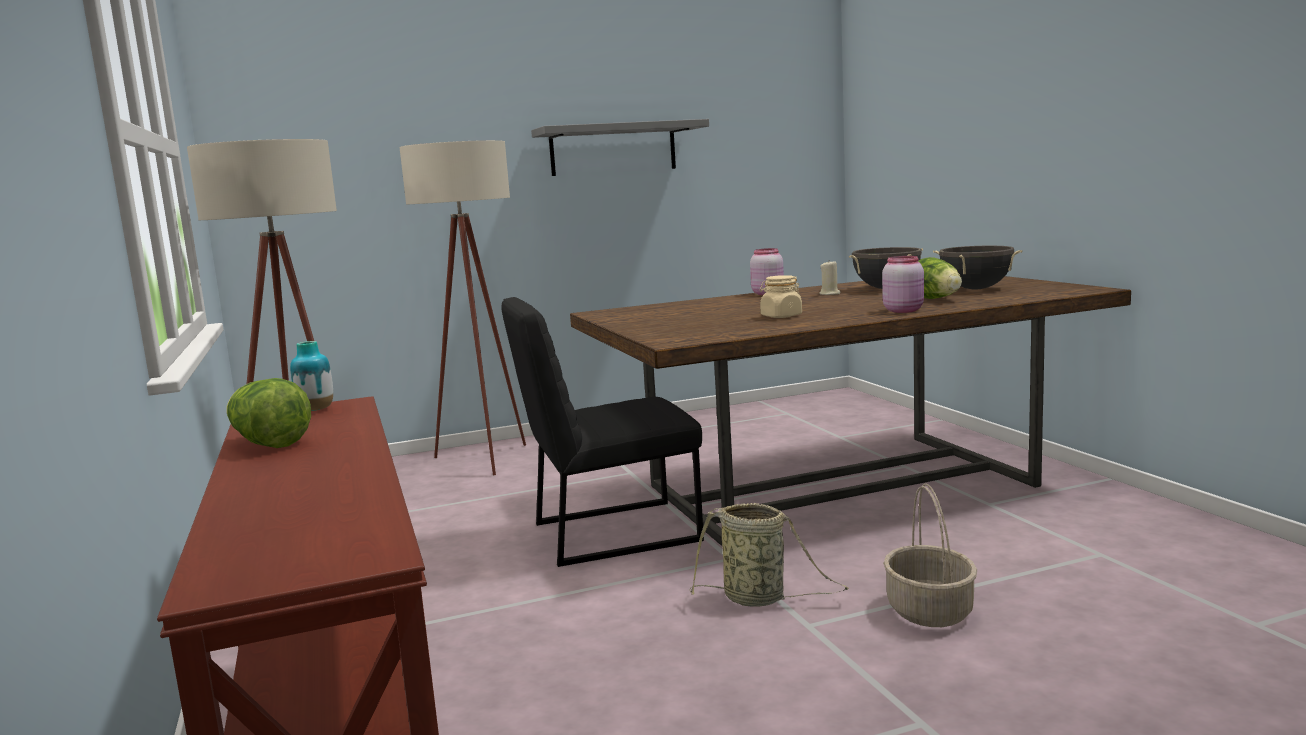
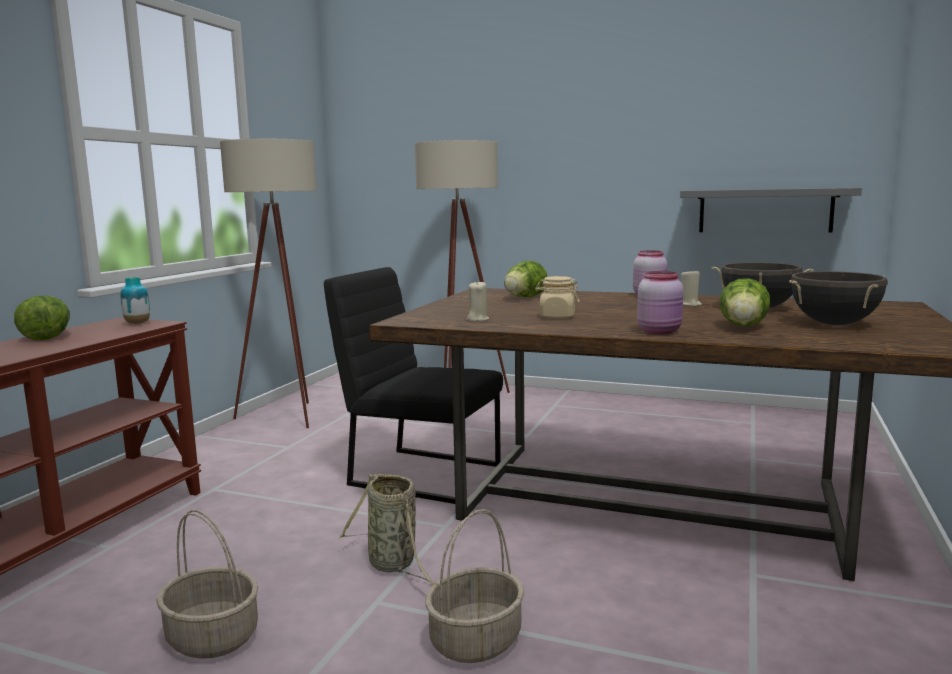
camera: 40 degrees right, 0 degrees up
grey shelf [531,119,709,176] -> grey shelf moved to [680,188,862,233]
none -> basket [156,509,258,659]
none -> beige candle [466,282,489,321]
none -> lettuce [504,261,547,297]

